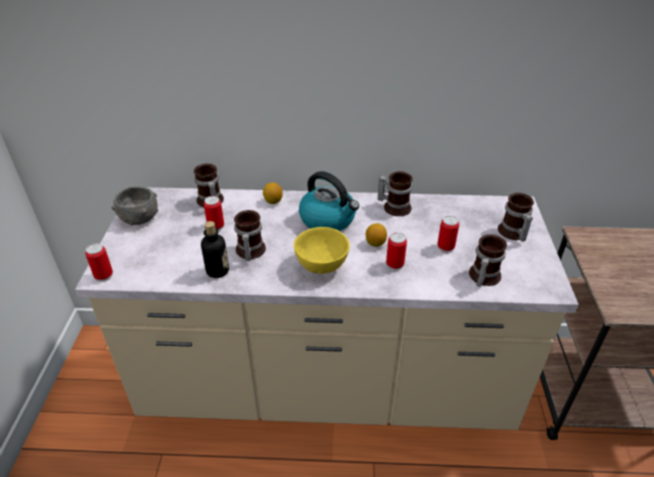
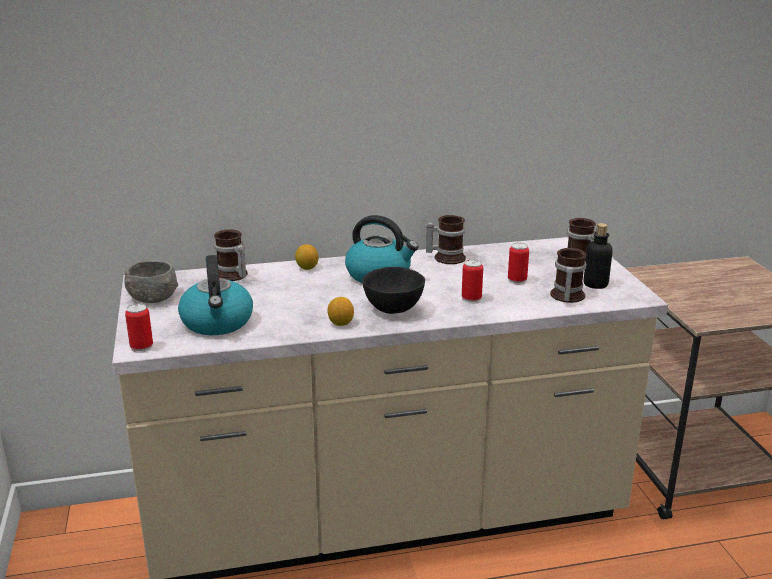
camera: 15 degrees left, 15 degrees down
bottle [201,221,229,278] -> bottle moved to [584,223,613,289]
can [204,196,224,231] -> none
mug [234,210,266,261] -> none
yellow bowl [294,227,350,274] -> black bowl [362,267,425,314]
lemon [366,223,387,247] -> lemon moved to [327,297,354,326]
none -> kettle [178,255,253,335]

